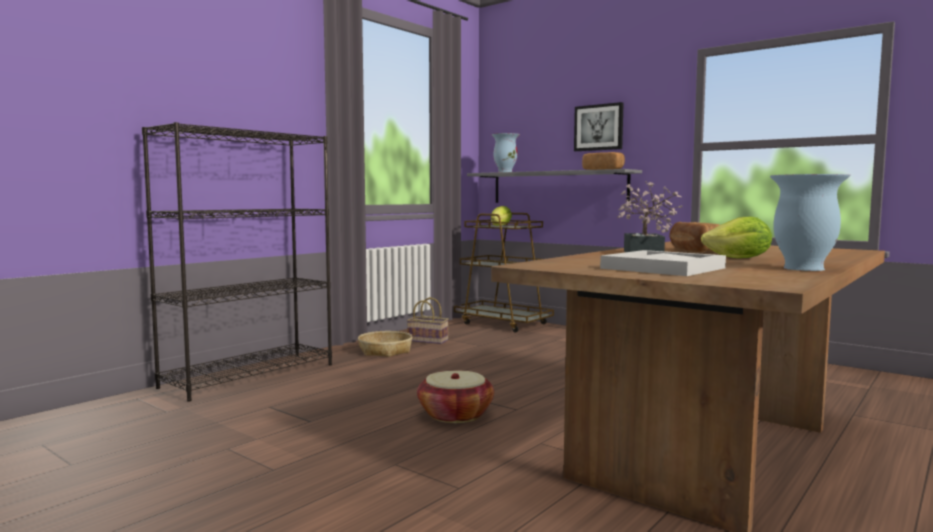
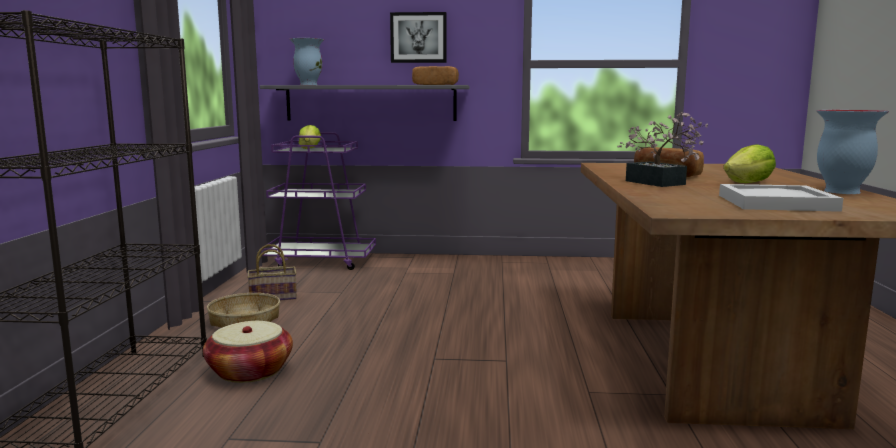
camera: 35 degrees left, 5 degrees up
basket [417,371,494,423] -> basket moved to [203,321,293,383]
brown cart [454,213,554,332] -> purple cart [261,132,376,270]

